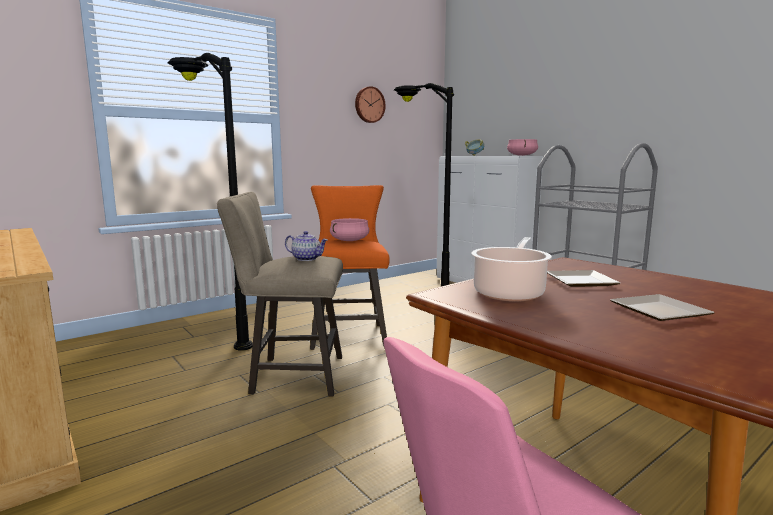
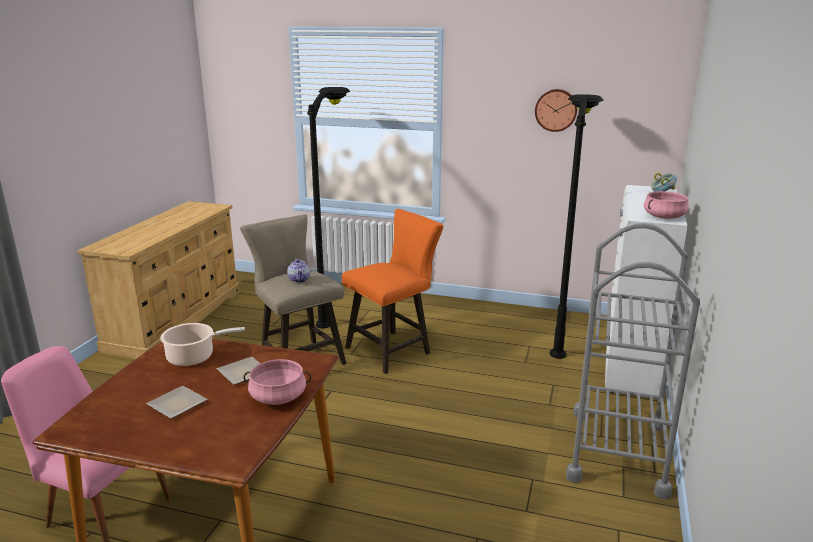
camera: 55 degrees right, 10 degrees up
pink cooking pot [330,218,369,241] -> pink cooking pot moved to [243,359,311,405]

